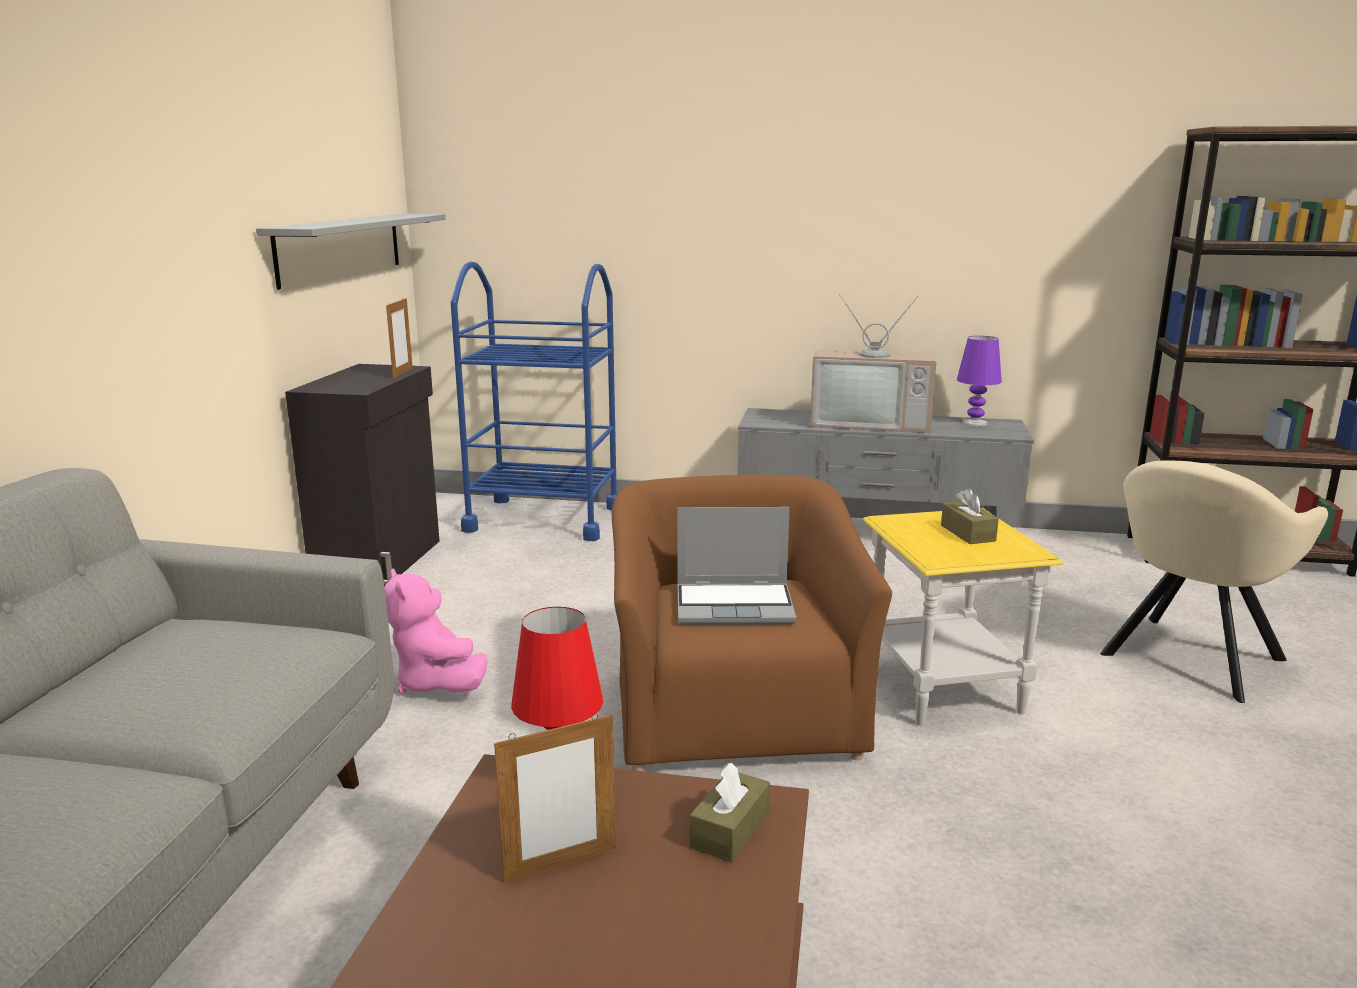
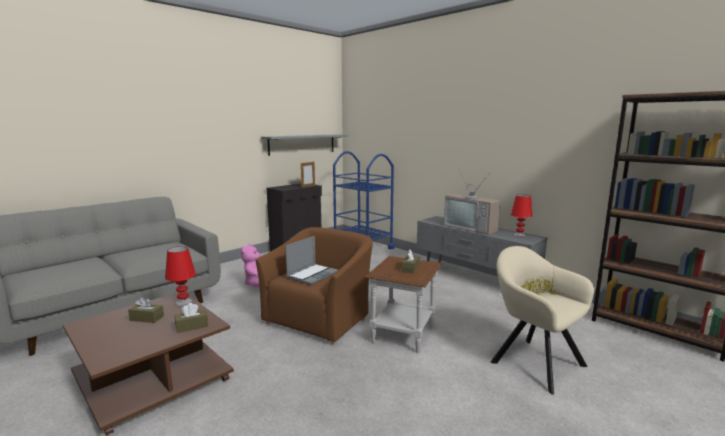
camera: 35 degrees right, 5 degrees down
picture frame [494,713,616,884] -> brown tissue box [128,297,164,323]
laptop [678,507,796,625] -> laptop turned 90 degrees counterclockwise [285,236,338,285]
yellow side table [863,508,1064,726] -> brown side table [365,256,442,353]
purple table lamp [957,336,1002,426] -> red table lamp [511,194,533,237]
beige armchair [1100,460,1328,703] -> beige armchair turned 60 degrees clockwise [491,246,594,394]

